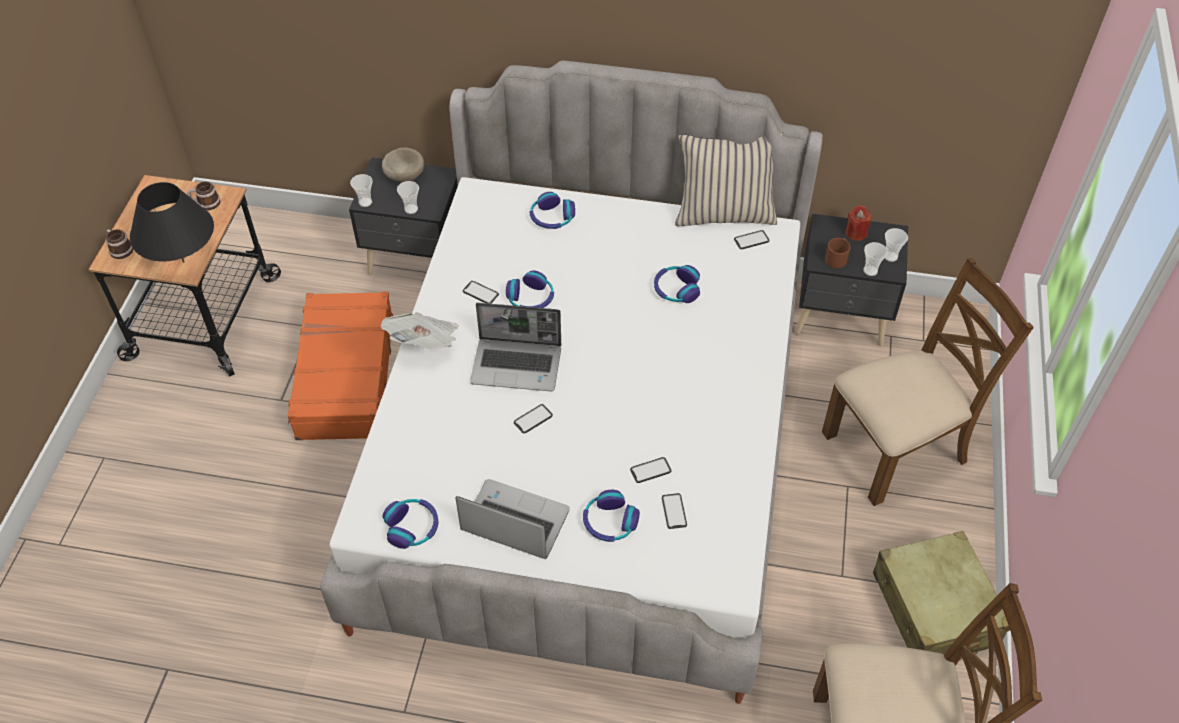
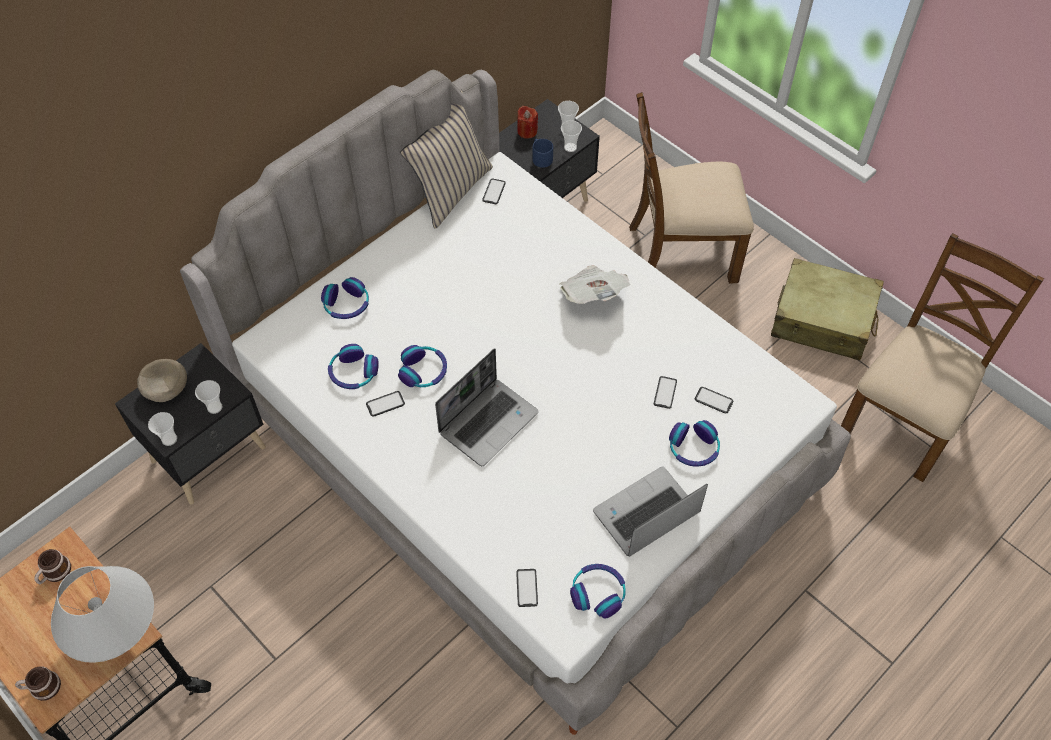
camera: 55 degrees left, 5 degrees up
black table lamp [130,182,214,263] -> white table lamp [51,566,154,663]
orange suitcase [288,291,393,440] -> none
newspaper [381,312,459,349] -> newspaper moved to [559,265,630,304]
phone [514,404,553,433] -> phone moved to [516,569,538,607]
headphones [654,265,700,303] -> headphones moved to [328,344,379,389]
brown chair [822,258,1034,506] -> brown chair turned 105 degrees counterclockwise [629,92,754,284]
brown mug [825,238,850,268] -> blue mug [532,139,553,168]

